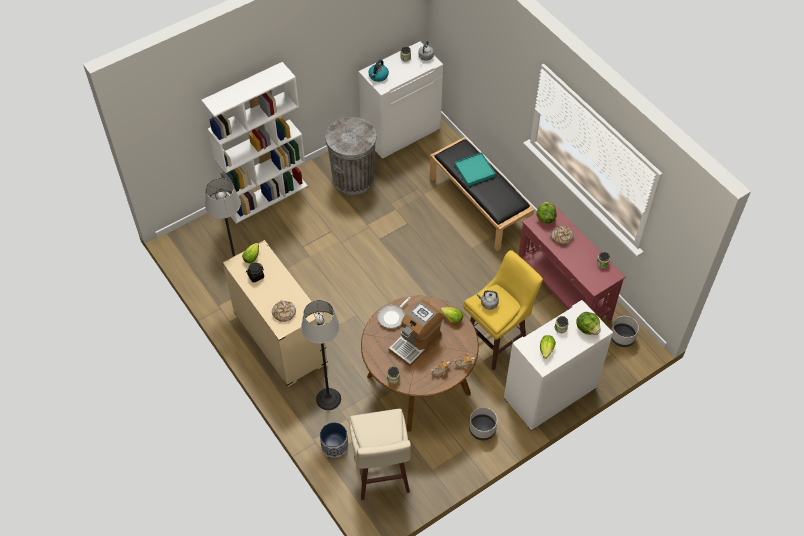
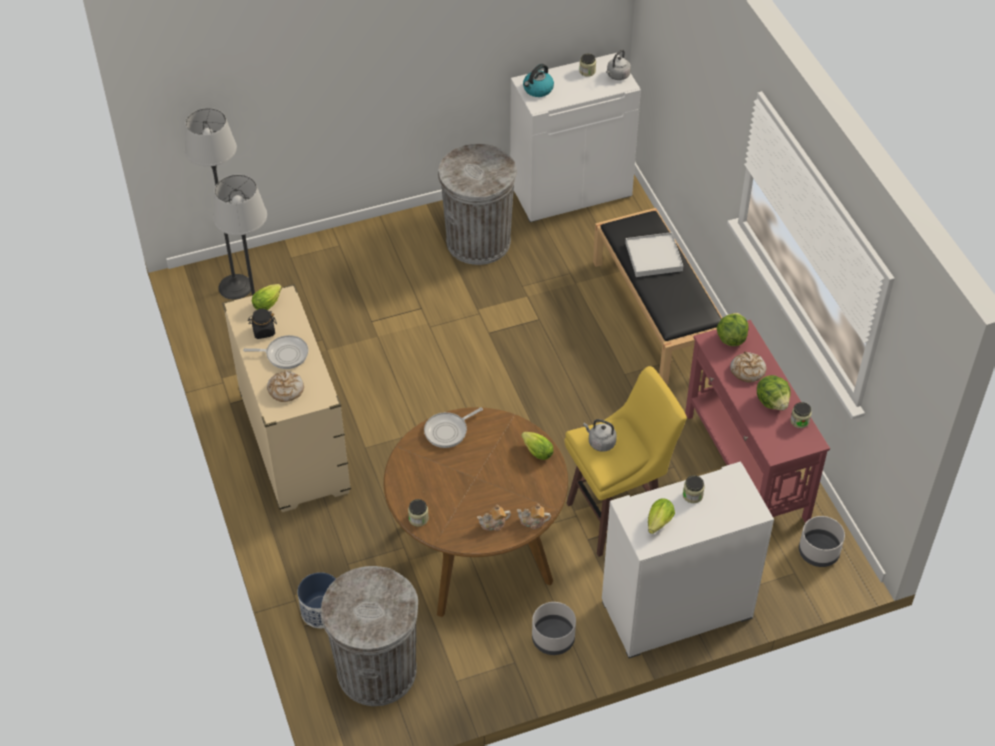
camera: 15 degrees right, 5 degrees down
white bookcase [201,62,308,224] -> none
floor lamp [301,300,341,410] -> floor lamp moved to [185,108,251,300]
beige stool [349,409,411,500] -> grey trash can [321,566,418,706]
coffee machine [389,300,443,367] -> none
turquoise tray [454,152,496,186] -> white tray [625,232,683,277]
lettuce [576,312,601,335] -> lettuce moved to [757,375,791,410]
none -> frying pan [243,335,308,369]

